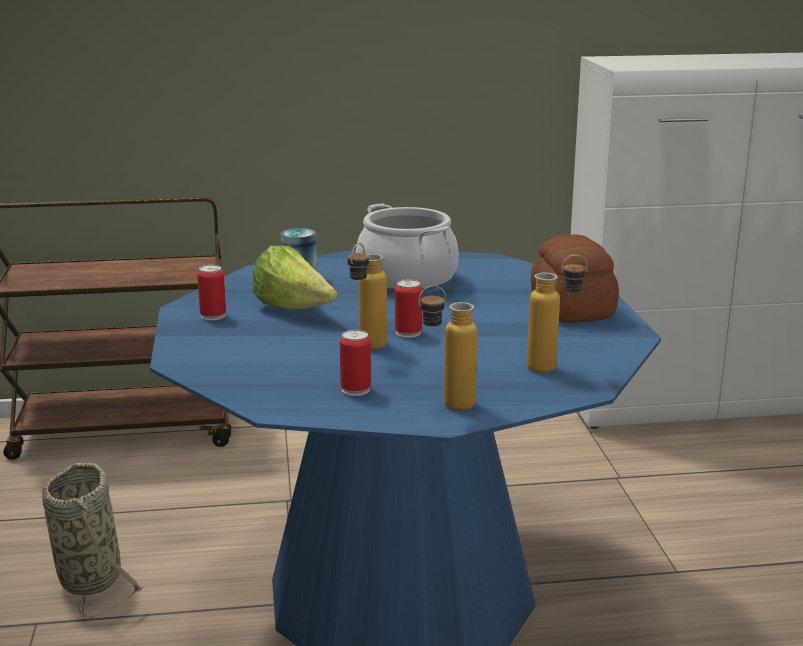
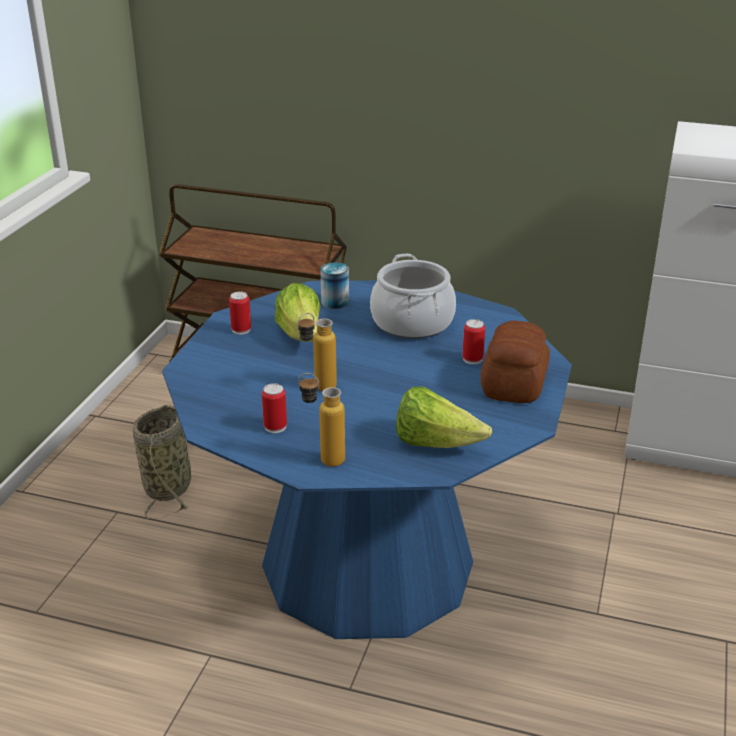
camera: 25 degrees right, 10 degrees up
can [395,279,422,338] -> can moved to [462,319,485,364]
bottle [527,254,588,373] -> lettuce [396,387,492,448]

